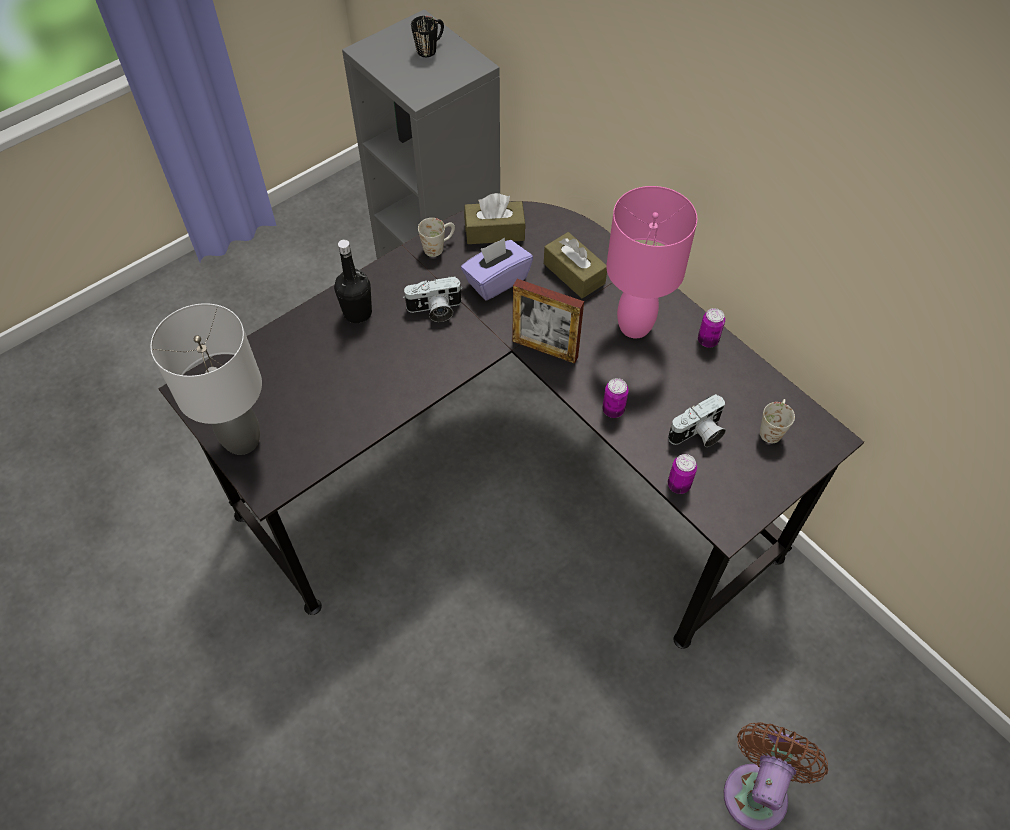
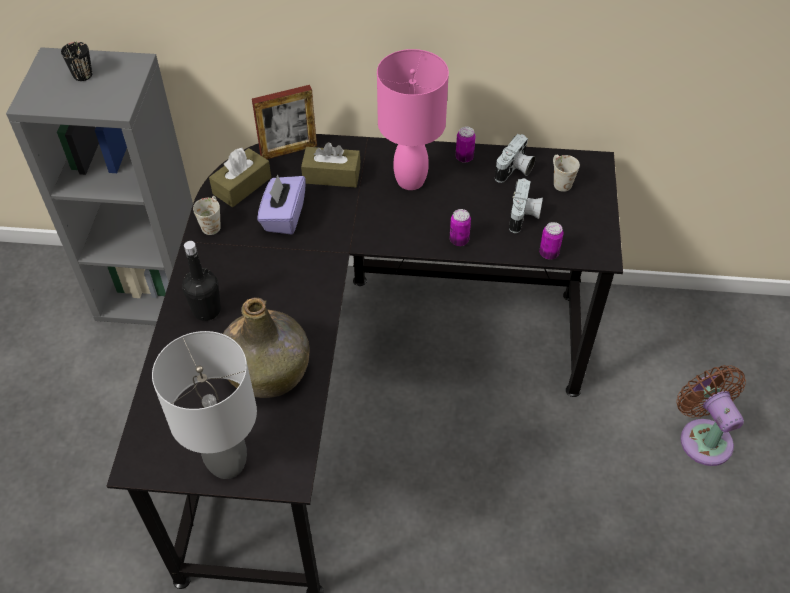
camera: 45 degrees left, 5 degrees down
camera [403,276,463,322] -> camera moved to [495,134,536,183]
picture frame [512,279,584,364] -> picture frame moved to [252,85,317,159]
none -> green bottle [223,298,310,398]

